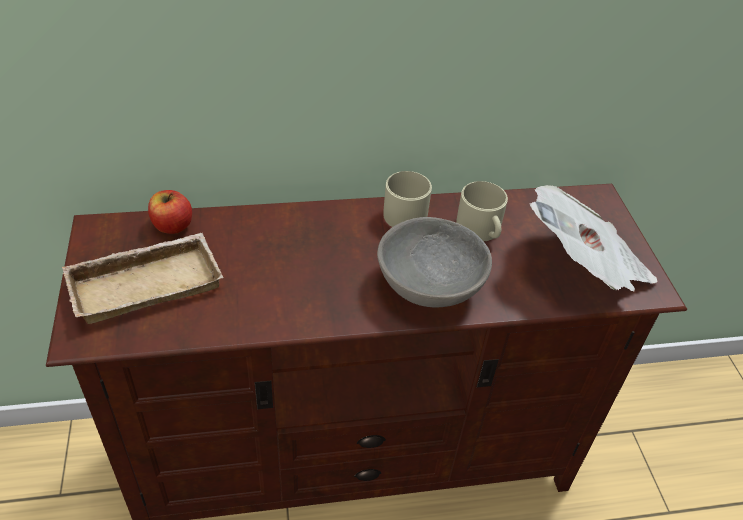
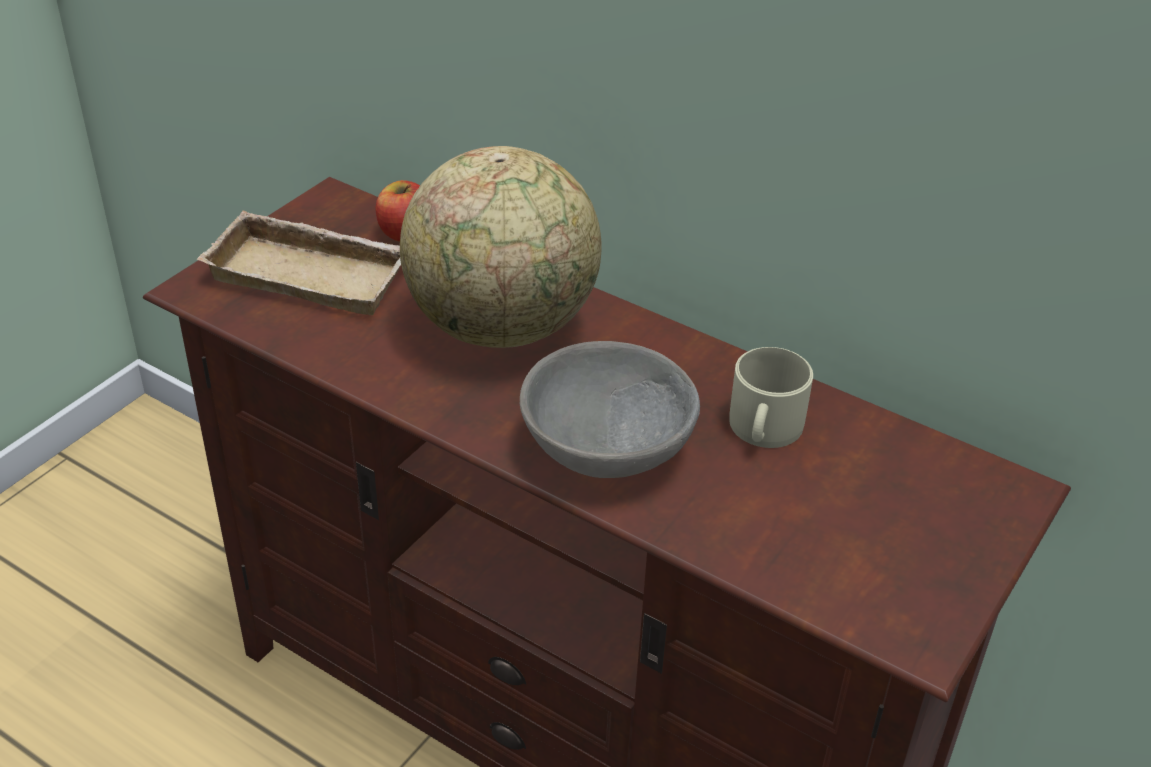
camera: 45 degrees right, 5 degrees down
beige mug [384,171,432,227] -> none
newspaper [530,185,657,291] -> none
none -> globe [400,146,602,348]

